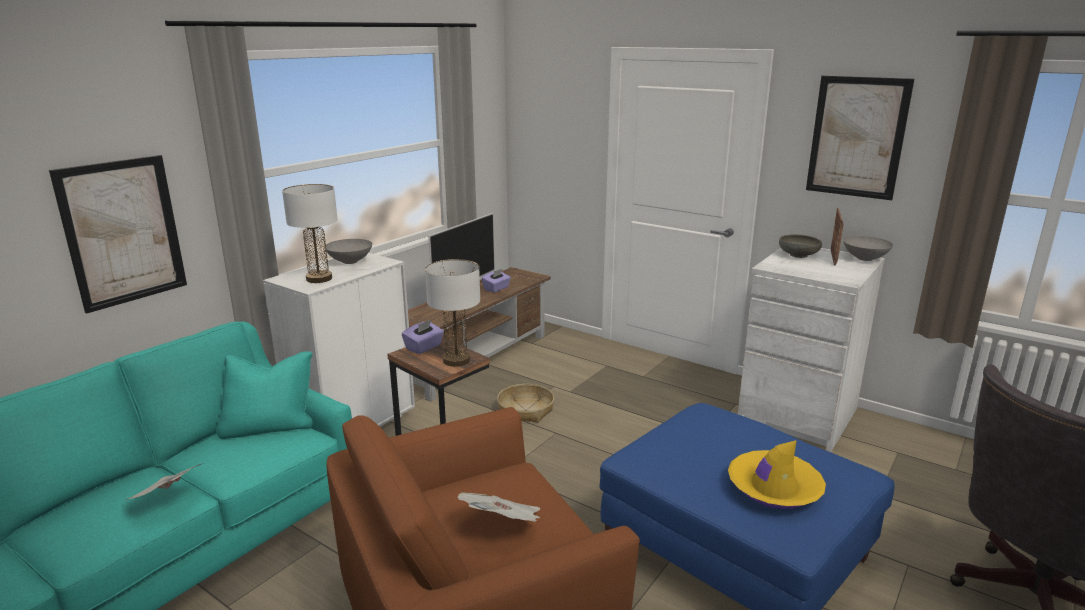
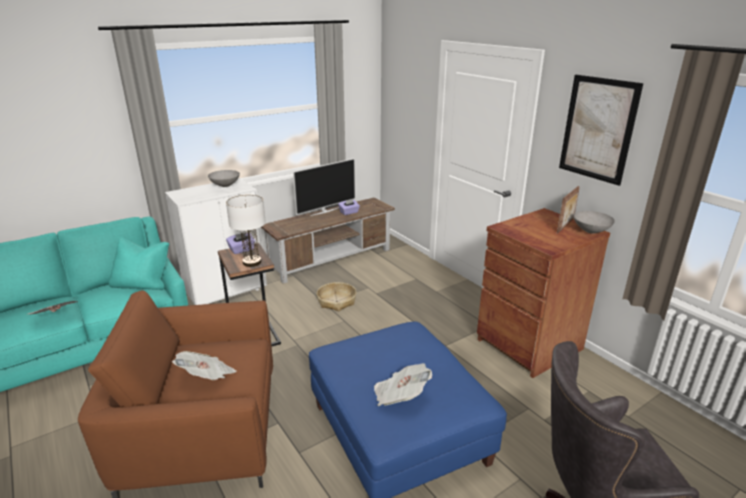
camera: 20 degrees right, 5 degrees up
picture [49,155,187,314] -> none
table lamp [282,184,338,283] -> none
yellow hat [728,440,826,509] -> newspaper [374,363,432,406]
white dresser [738,248,885,452] -> brown dresser [477,208,610,378]
grey bowl [779,234,822,258] -> none

